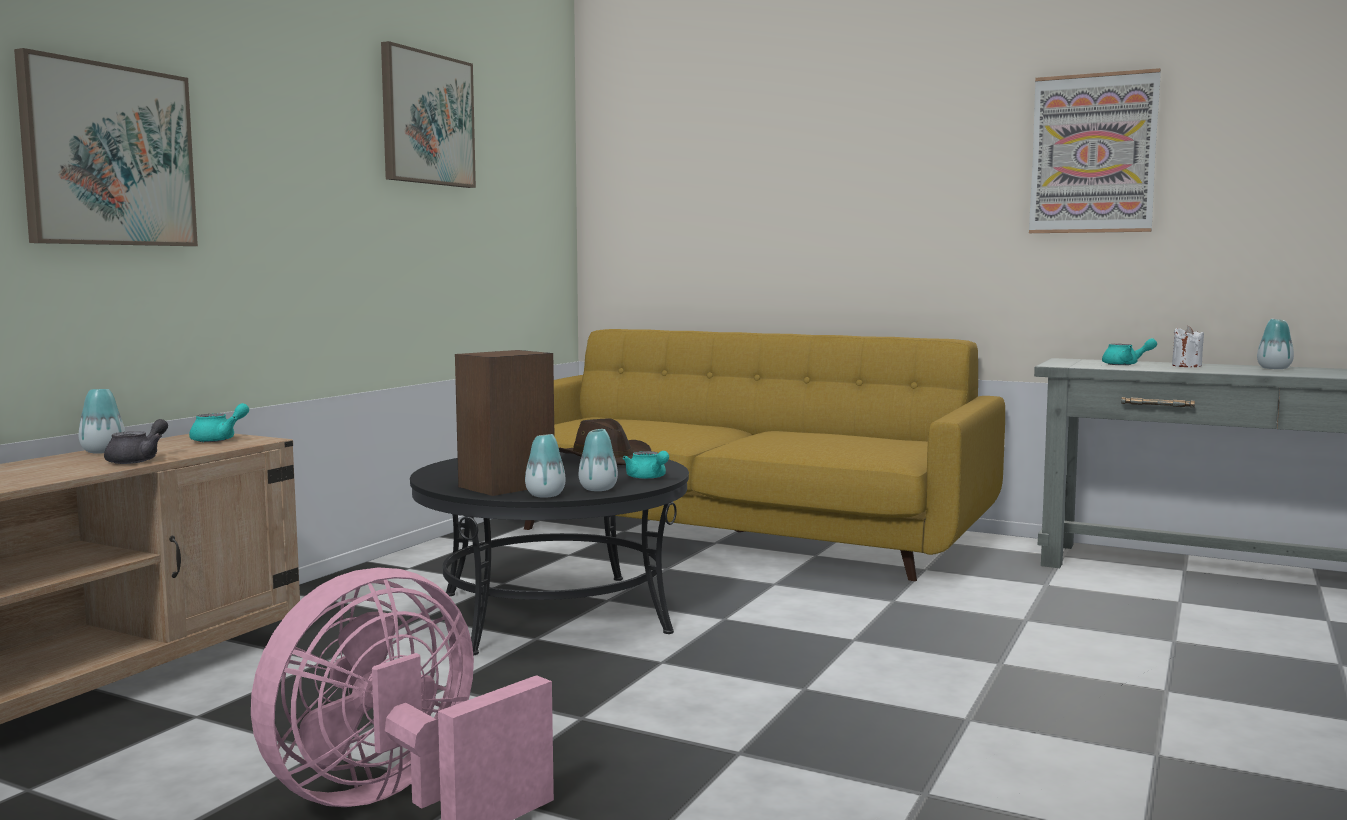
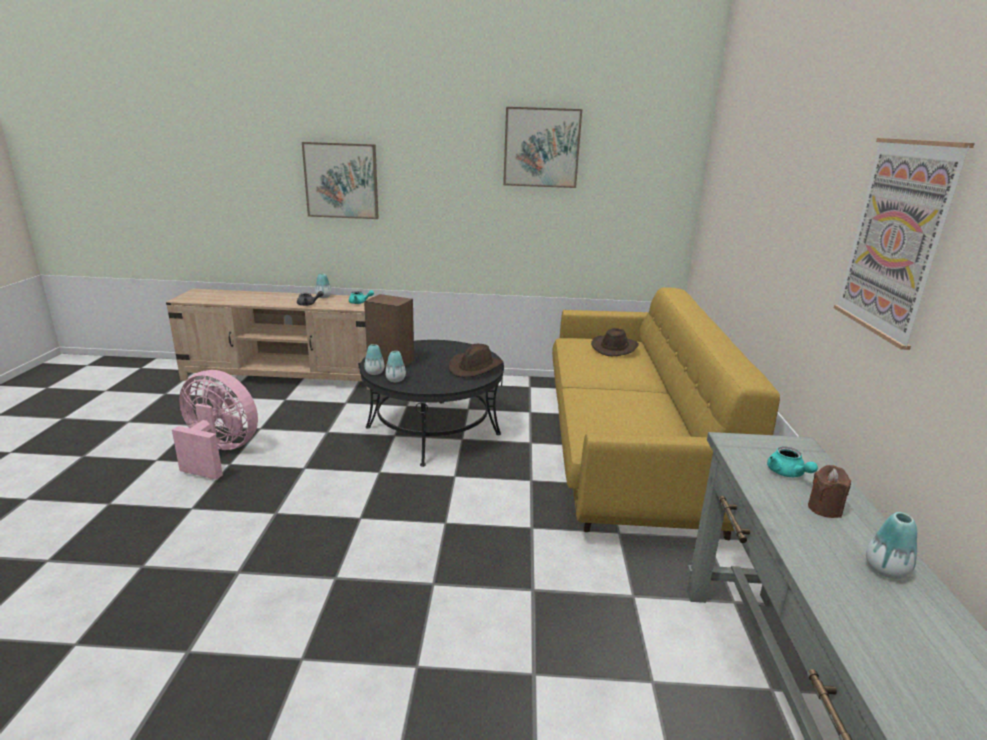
camera: 65 degrees right, 15 degrees up
turquoise teapot [623,451,669,479] -> none
white candle [1172,326,1204,367] -> brown candle [808,465,851,518]
none -> brown hat [591,328,639,356]

